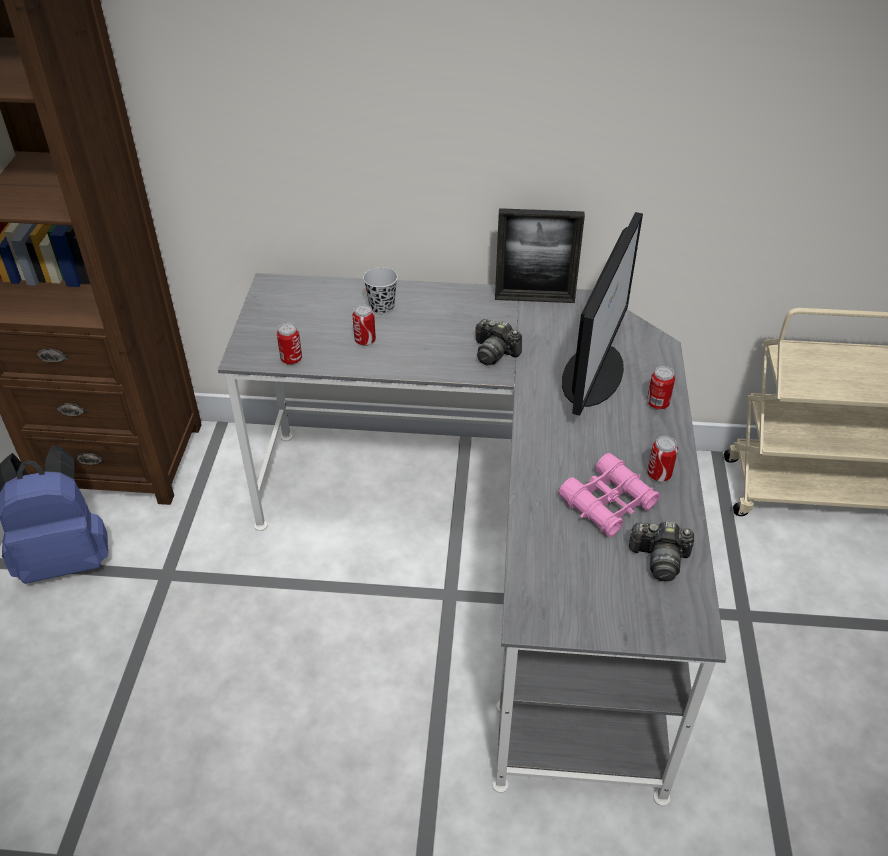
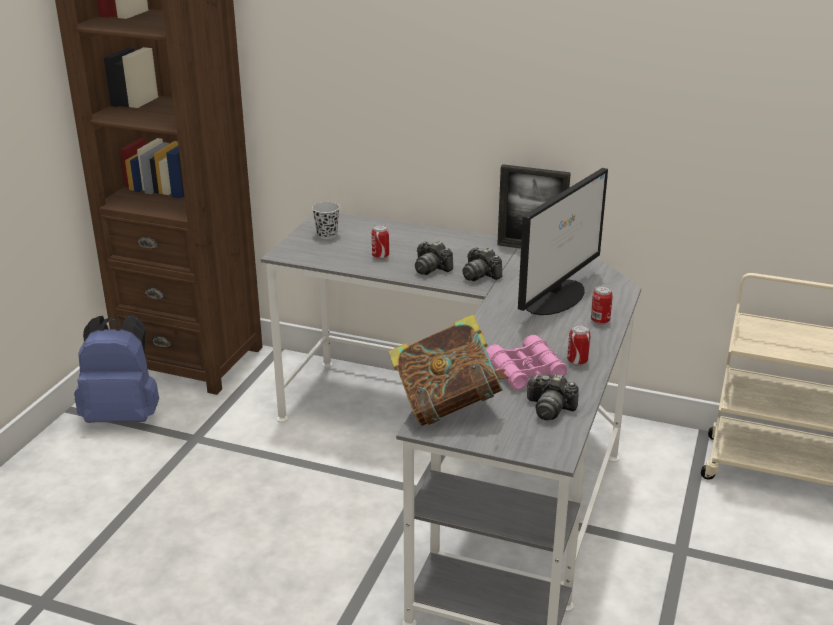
camera: 15 degrees right, 15 degrees down
can [277,323,302,365] -> none
black cup [363,267,398,315] -> black cup moved to [312,202,340,239]
none -> book [388,314,509,426]
none -> camera [415,241,453,275]

